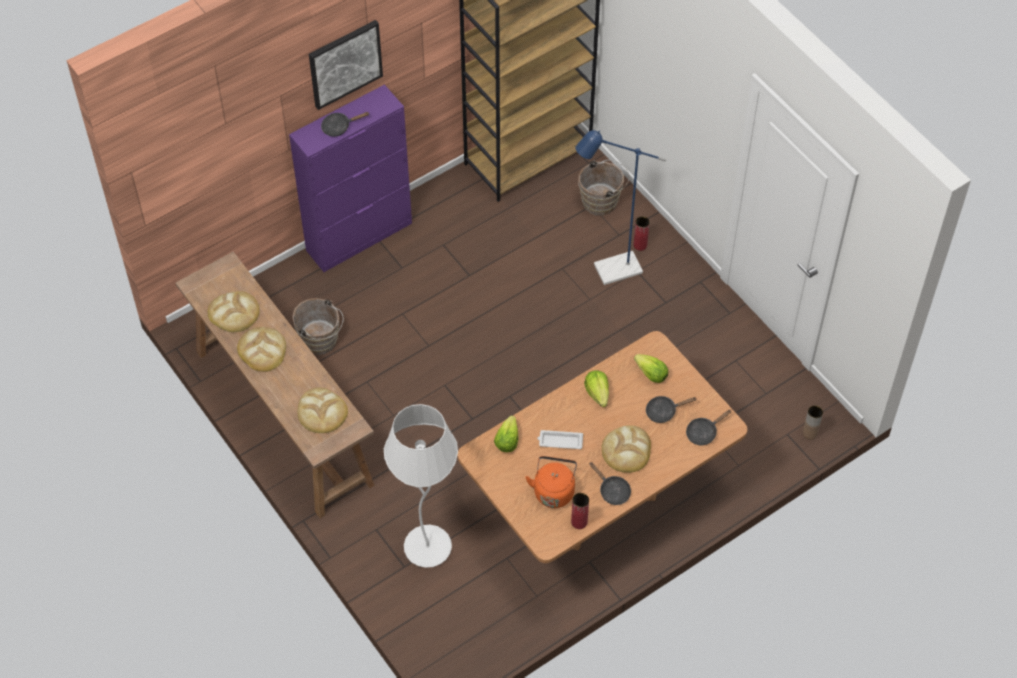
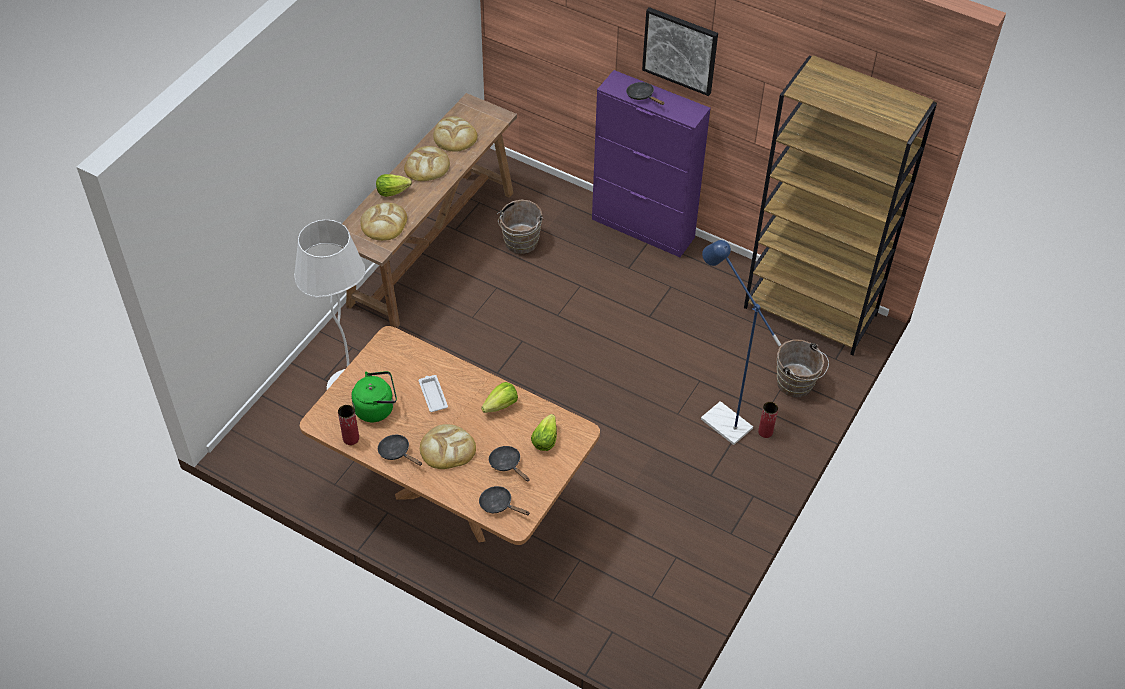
camera: 65 degrees right, 5 degrees down
lettuce [494,416,518,452] -> lettuce moved to [376,174,412,197]
orange kettle [525,456,577,508] -> green kettle [351,371,397,422]
black frying pan [589,462,631,505] -> black frying pan turned 105 degrees clockwise [378,435,422,466]
brown vase [803,405,823,440] -> none

